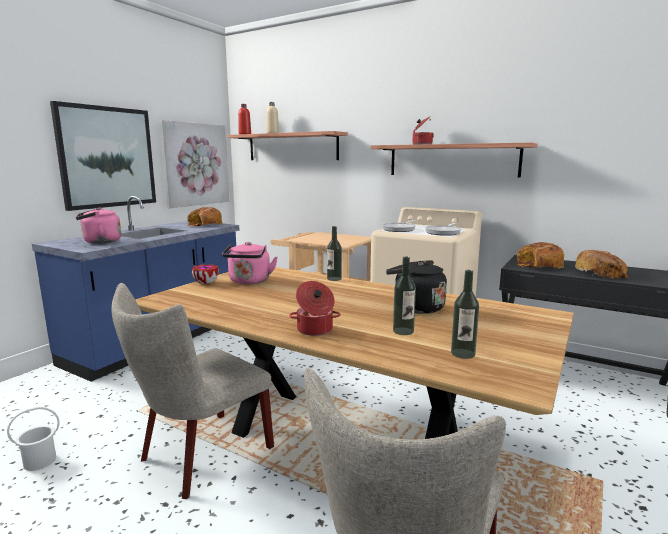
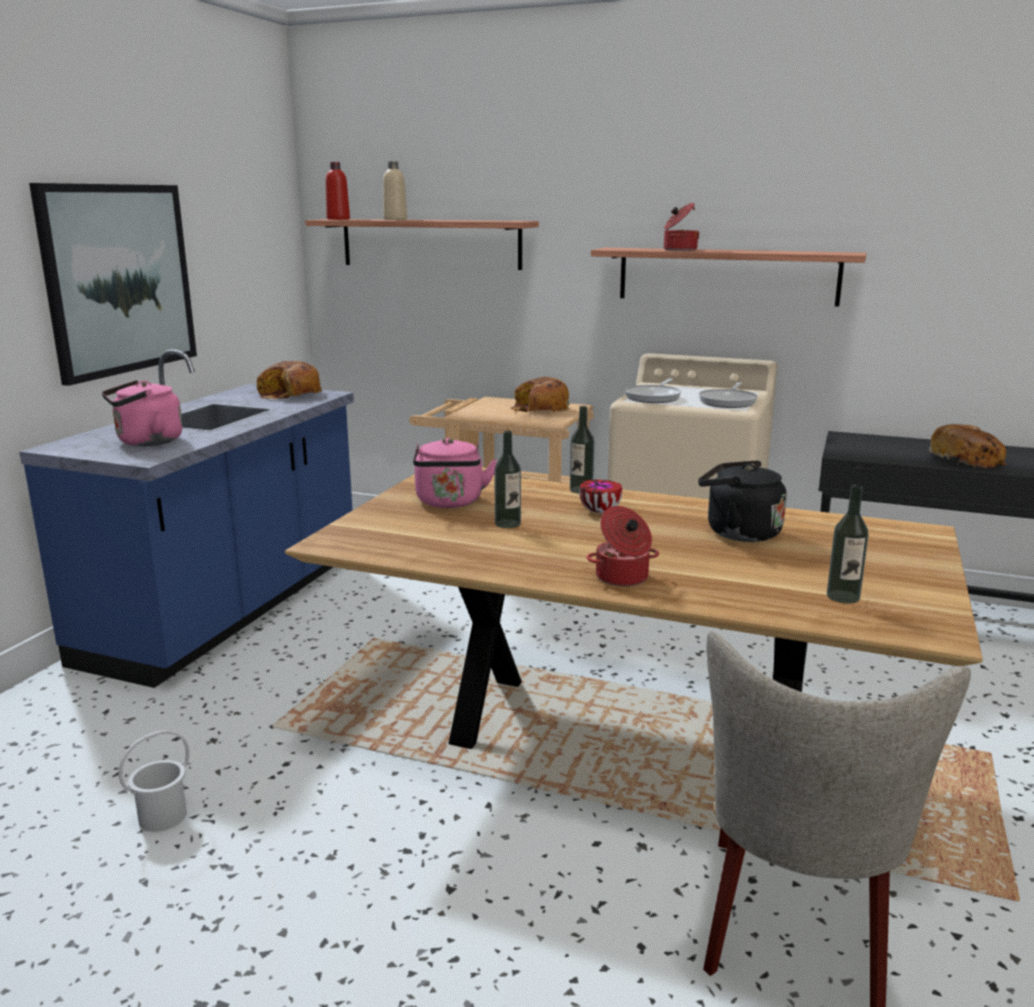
camera: 10 degrees left, 5 degrees up
beige chair [112,283,274,499] -> none
picture [160,120,229,208] -> none
bowl [192,264,219,284] -> bowl moved to [579,480,622,513]
bottle [393,257,416,335] -> bottle moved to [494,431,521,528]
bread [516,242,564,268] -> bread moved to [511,377,570,412]

